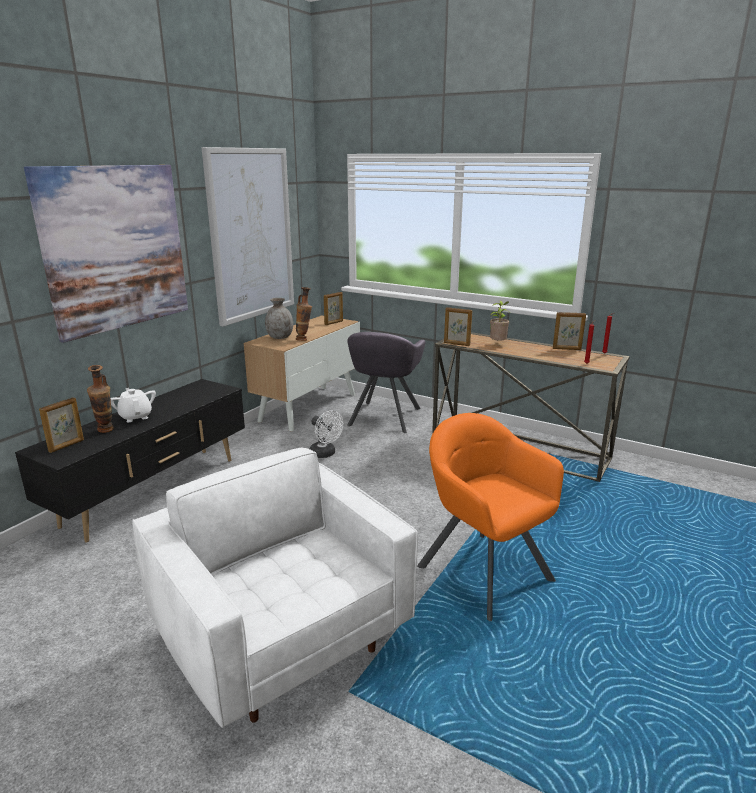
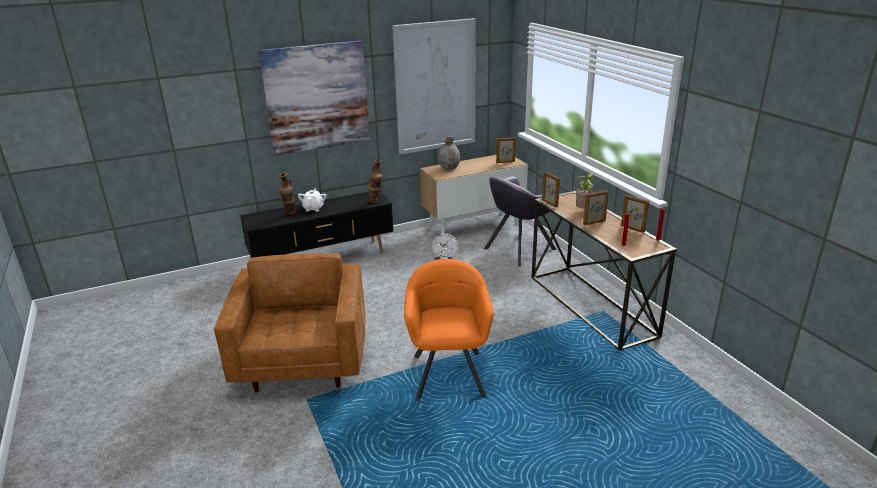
camera: 35 degrees right, 5 degrees up
picture frame [39,397,84,453] -> picture frame moved to [583,190,609,225]
white armchair [132,447,418,728] -> brown armchair [214,253,365,393]
vase [296,287,312,341] -> vase moved to [369,160,382,203]

